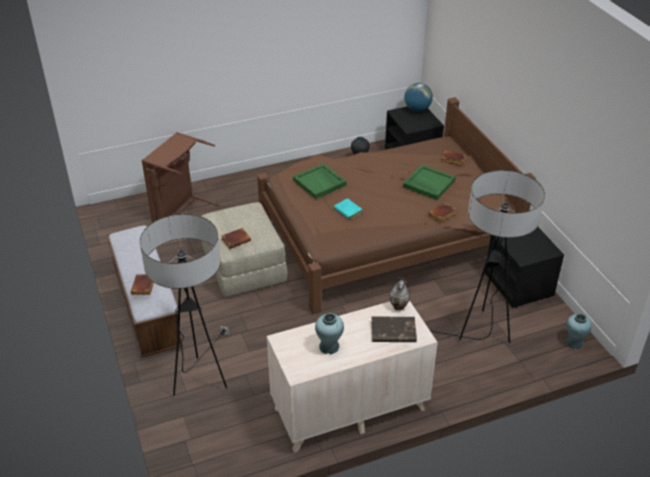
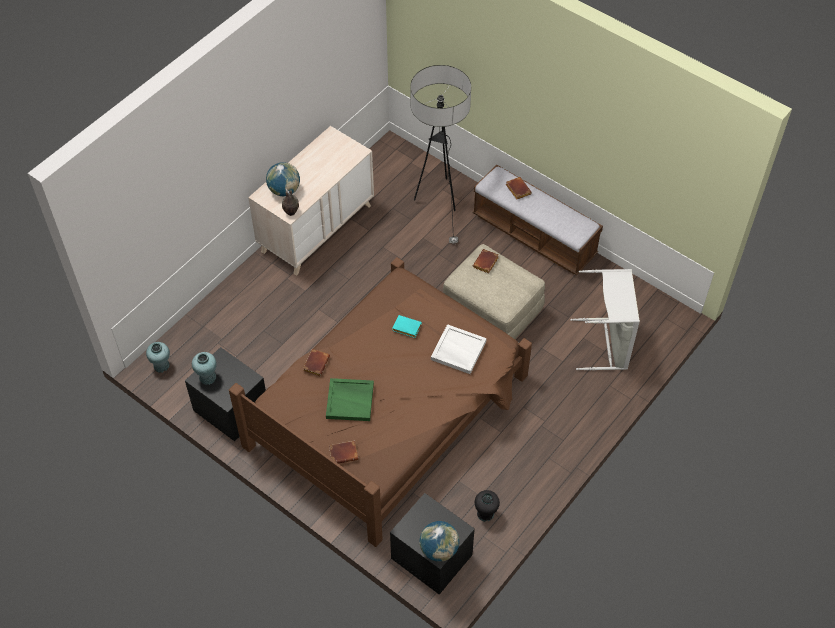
camera: 150 degrees right, 15 degrees up
brown laundry basket [142,132,221,223] -> grey laundry basket [570,269,640,371]
green tray [293,163,347,199] -> white tray [431,324,487,374]
turquoise vase [315,313,344,354] -> turquoise vase moved to [192,352,217,385]
brown book [371,317,417,342] -> globe [266,162,300,196]
floor lamp [431,170,545,343] -> none

